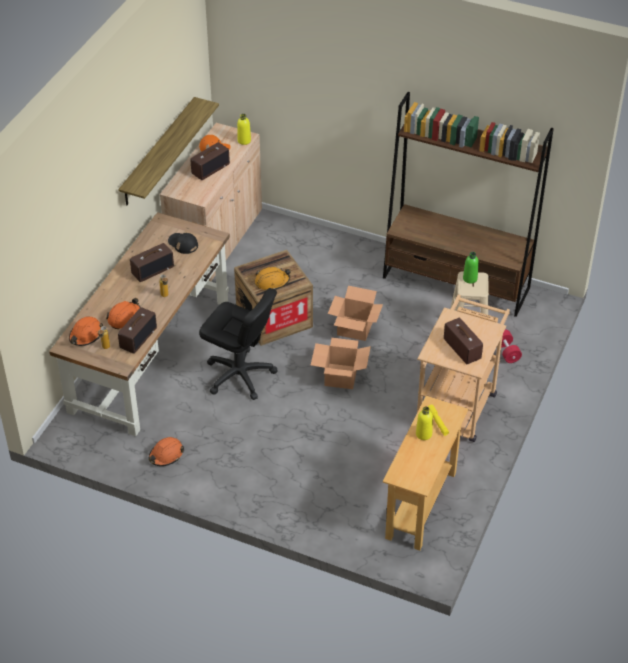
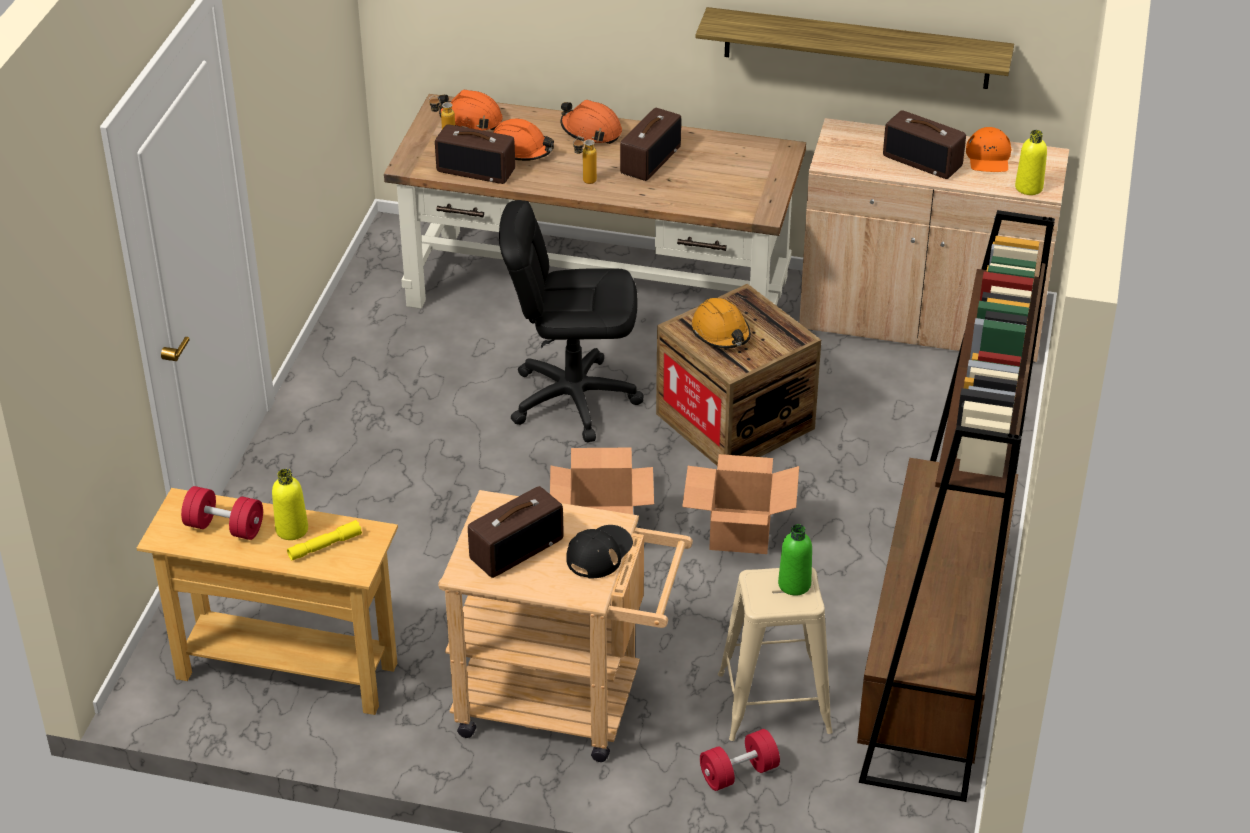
camera: 80 degrees right, 5 degrees down
radio [130,243,174,282] -> radio turned 105 degrees counterclockwise [620,108,681,181]
orange hard hat [149,437,184,466] -> orange hard hat moved to [561,100,622,144]
black cap [168,233,198,254] -> black cap moved to [566,525,633,578]
black office chair [199,288,278,400] -> black office chair turned 75 degrees clockwise [499,200,644,442]
none -> red dumbbell [181,486,263,540]

